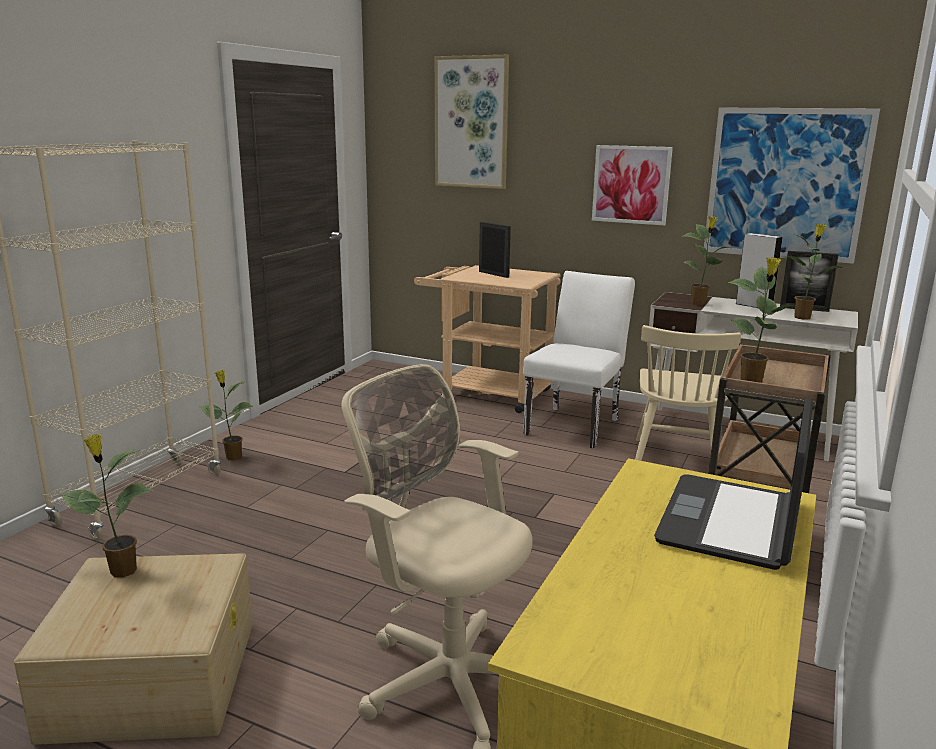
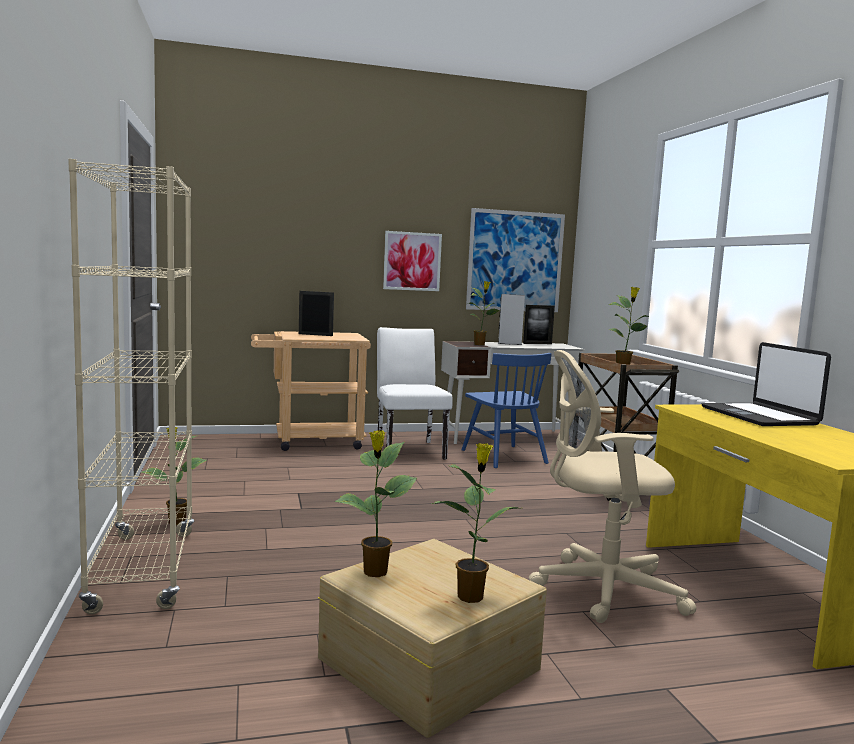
camera: 40 degrees left, 10 degrees down
picture [435,55,509,189] -> none
beige chair [635,325,741,461] -> blue chair [461,353,551,468]
potted plant [786,224,844,320] -> potted plant moved to [431,443,519,603]

